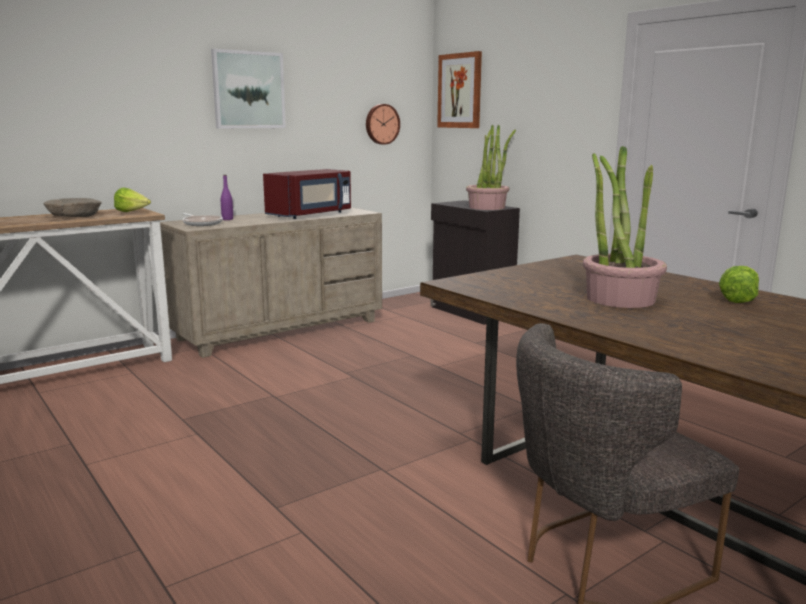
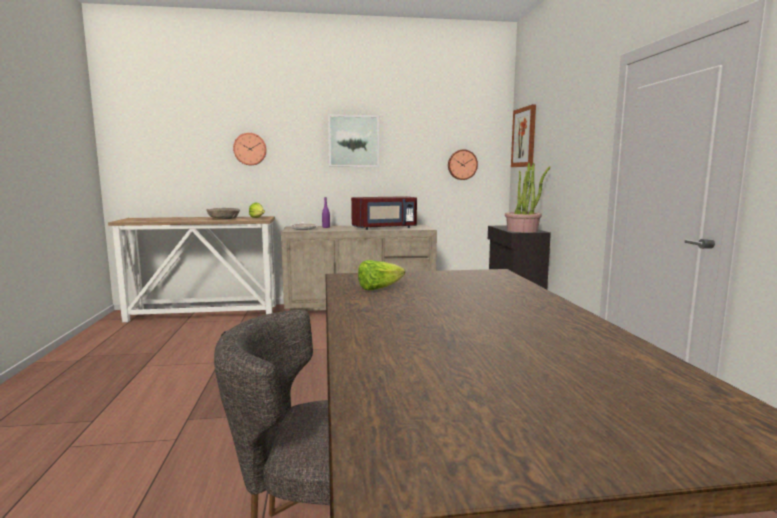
camera: 30 degrees right, 5 degrees down
potted plant [583,146,667,308] -> none
lettuce [719,266,759,303] -> lettuce moved to [358,260,405,290]
none -> wall clock [233,133,267,165]

